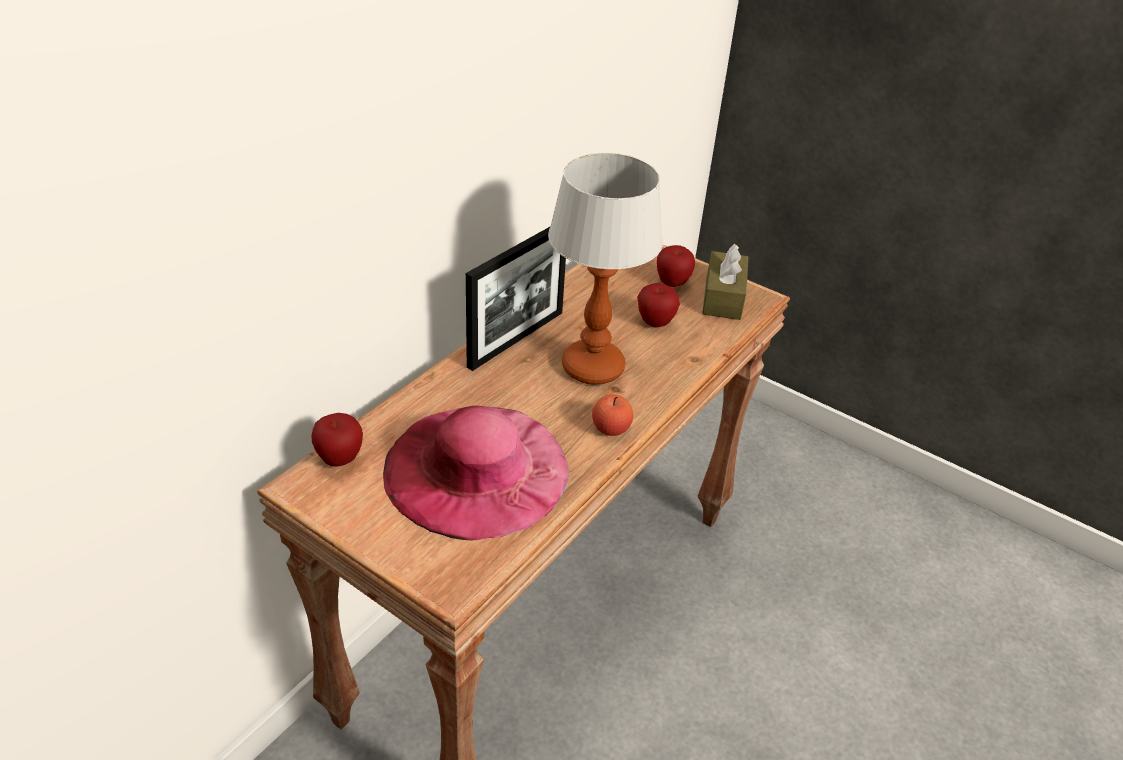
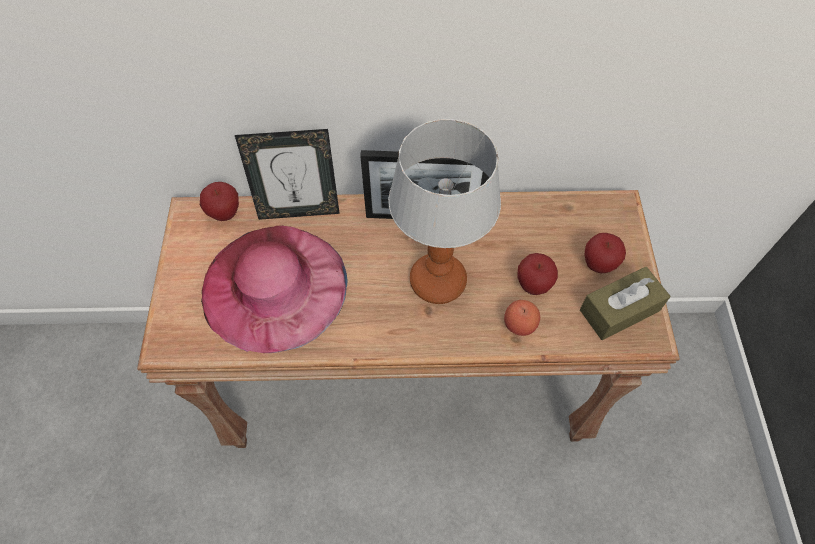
camera: 55 degrees right, 20 degrees up
apple [592,395,633,436] -> apple moved to [504,300,540,336]
none -> picture frame [235,129,340,220]

